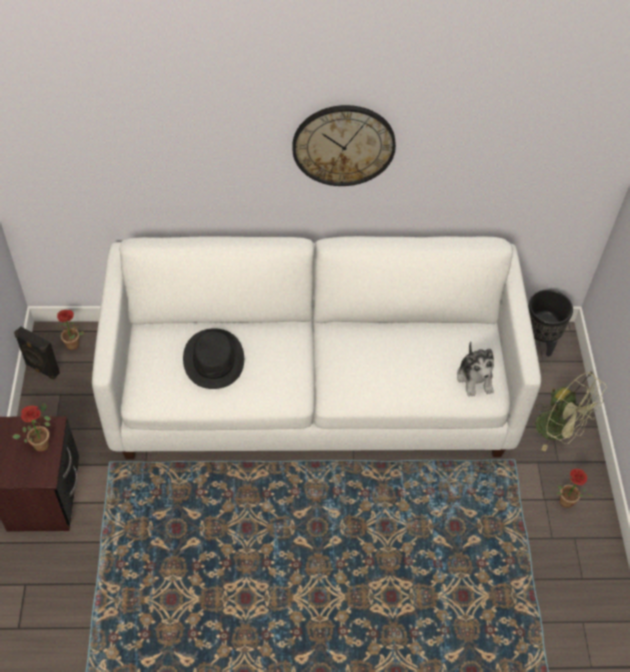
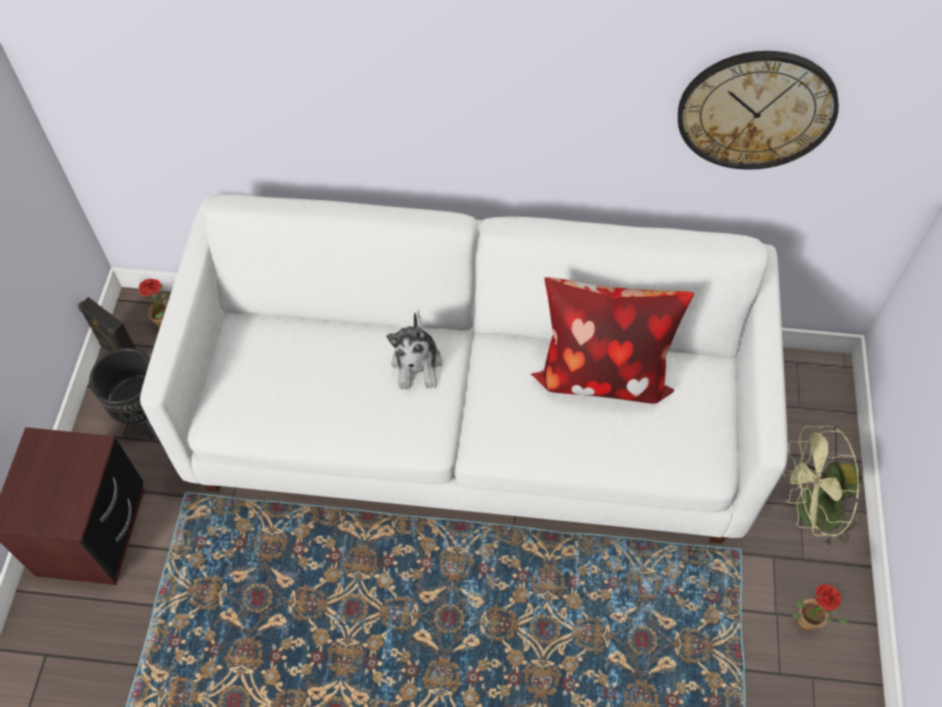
camera: 10 degrees right, 5 degrees up
potted plant [12,403,51,452] -> none
black hat [183,328,244,389] -> none
wall clock [292,105,396,186] -> wall clock moved to [678,51,839,170]
plush toy [457,341,494,397] -> plush toy moved to [386,312,443,390]
black planter [528,289,573,357] -> black planter moved to [89,348,155,440]
green fan [535,371,607,452] -> green fan turned 120 degrees clockwise [783,425,864,547]
none -> pillow [531,277,694,404]

